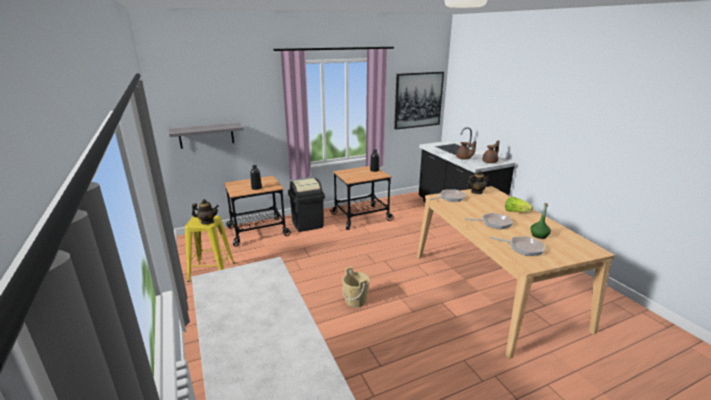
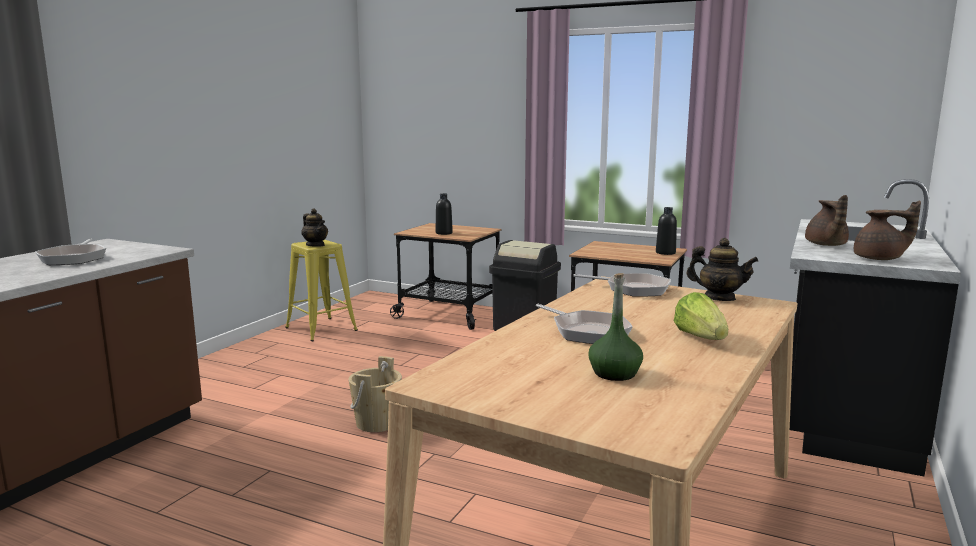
camera: 50 degrees right, 10 degrees down
grey shelf [169,123,244,149] -> none
picture [394,72,444,130] -> none
frying pan [490,237,545,256] -> frying pan moved to [35,238,106,265]

